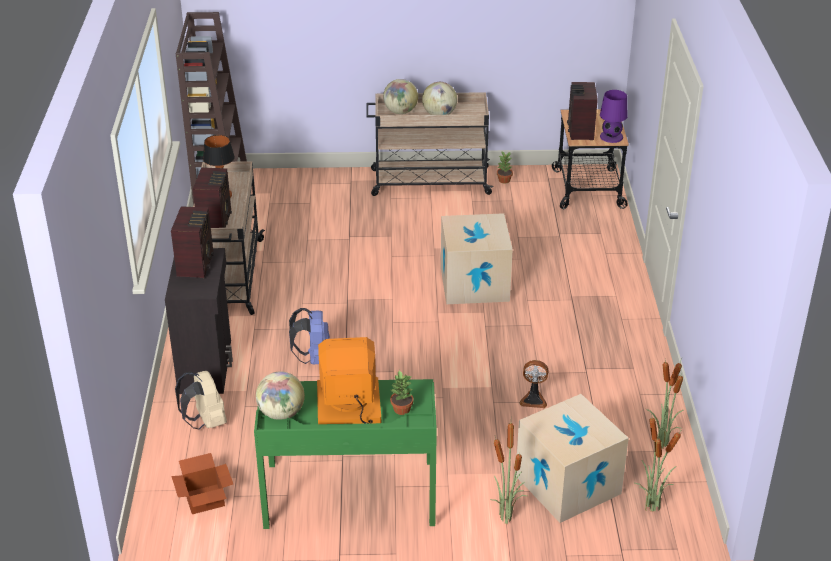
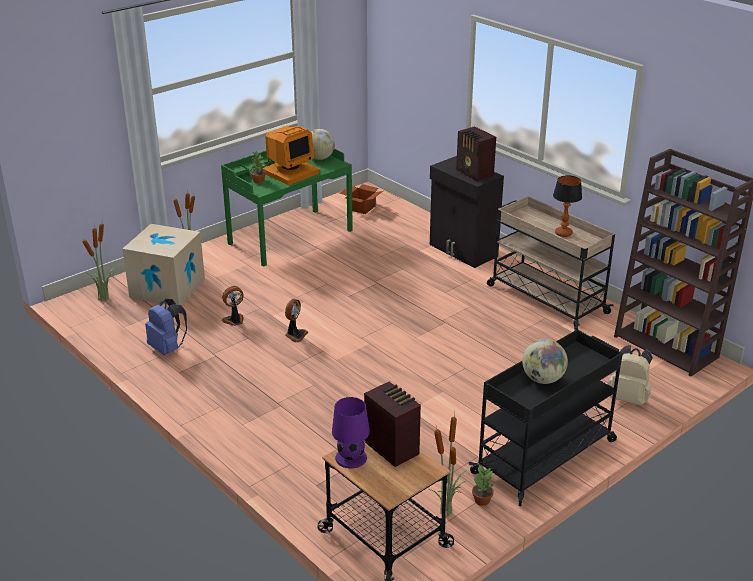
camera: 140 degrees right, 5 degrees down
beige backpack [175,371,227,430] -> beige backpack moved to [608,345,653,406]
radio [193,167,232,228] -> none
blue backpack [289,308,330,364] -> blue backpack moved to [145,299,187,355]
beige cart [366,92,494,196] -> black cart [469,330,623,506]
globe [383,79,418,114] -> none
cardboard box [441,213,513,304] -> none
potted plant [645,359,683,448] -> potted plant moved to [429,412,466,517]
none -> fan [285,299,308,343]

